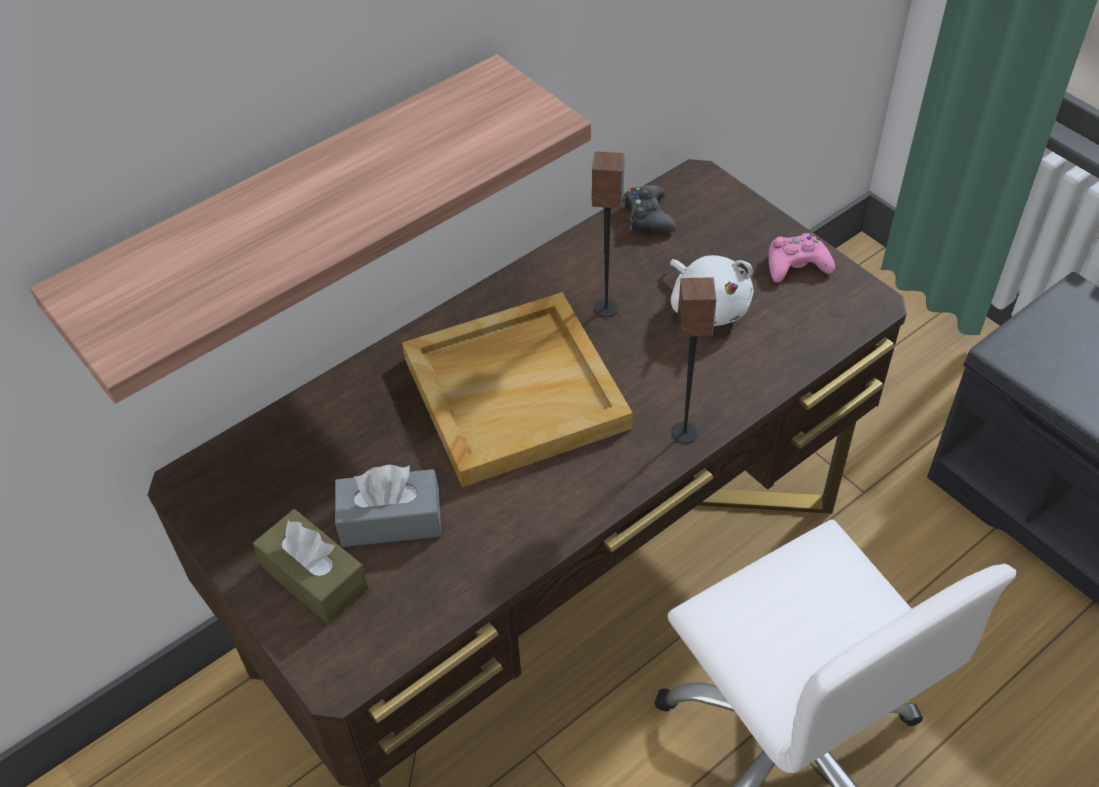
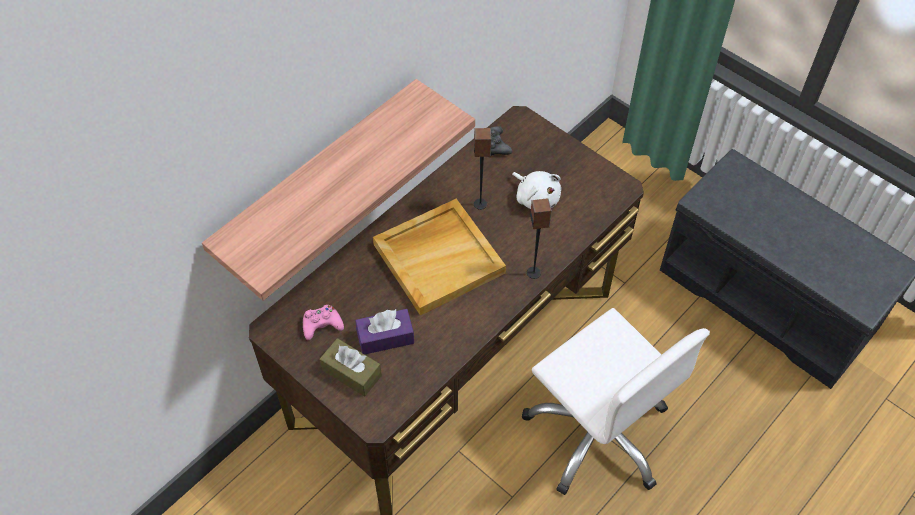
camera: 10 degrees left, 5 degrees up
grey tissue box [335,465,441,547] -> purple tissue box [355,309,414,355]
pink game controller [768,233,835,282] -> pink game controller moved to [303,305,344,340]

